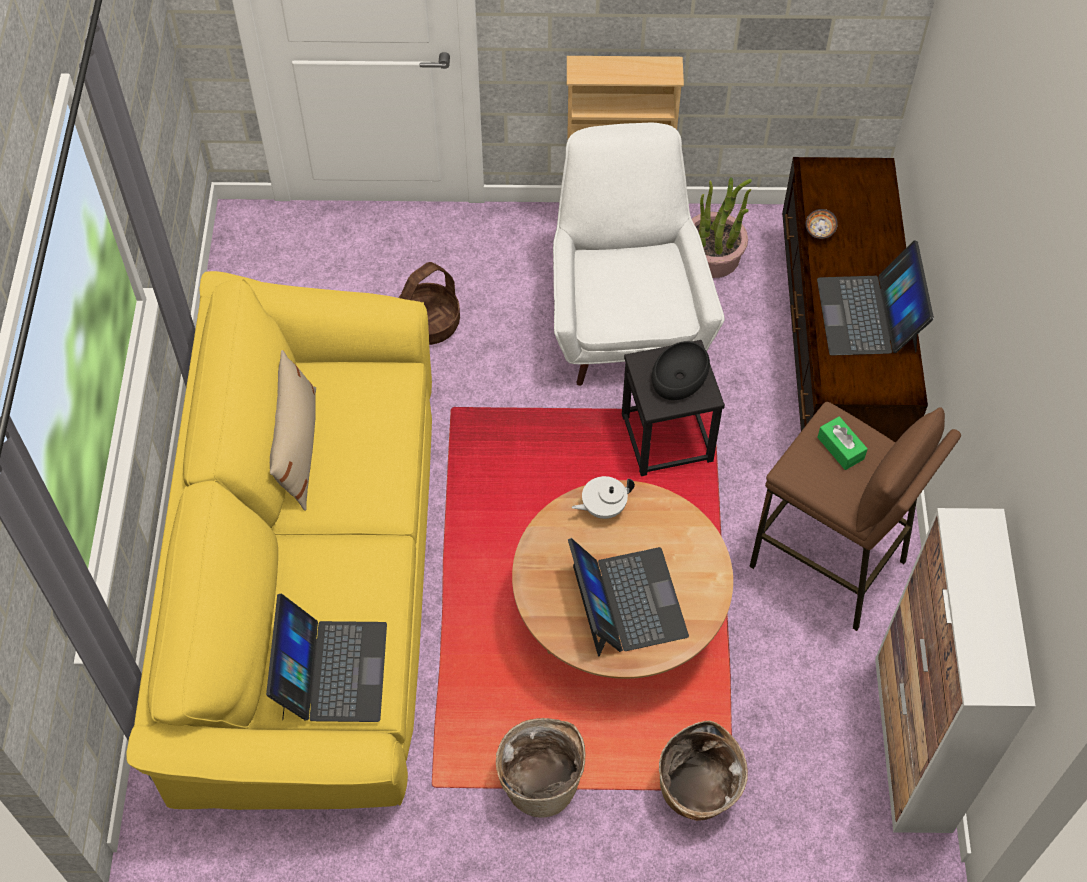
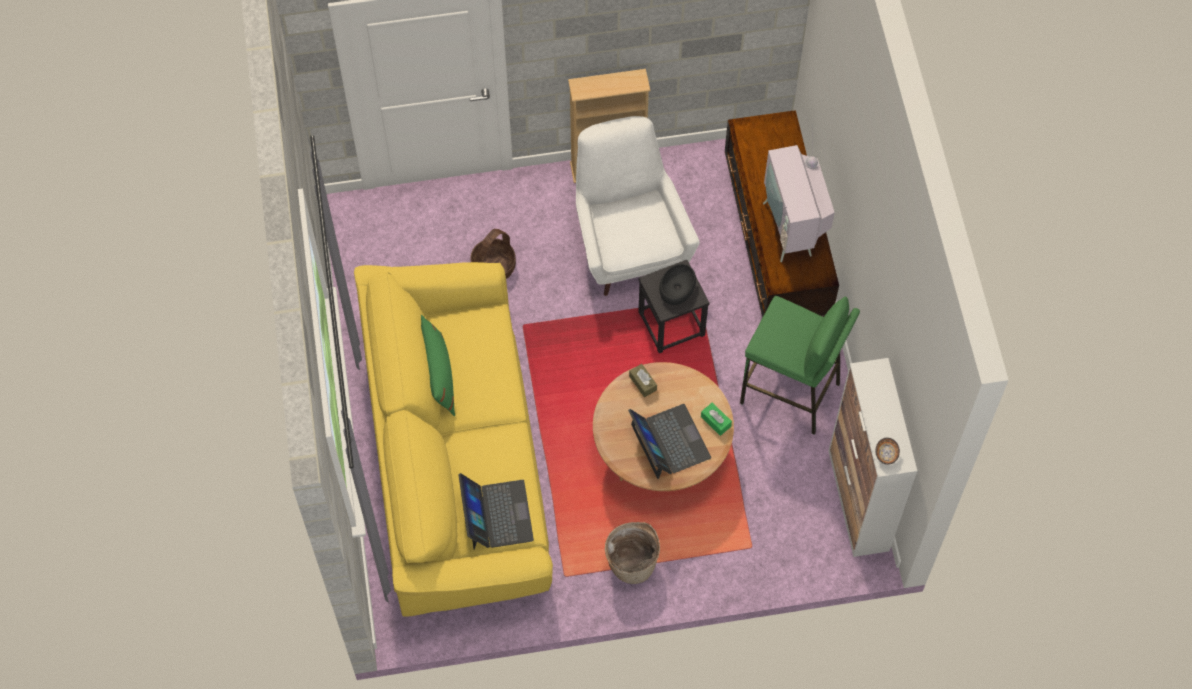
camera: 10 degrees left, 5 degrees up
beige pillow [270,350,316,511] -> green pillow [421,315,455,416]
white teapot [572,476,635,519] -> brown tissue box [629,364,657,397]
basket [659,721,748,821] -> none
potted plant [692,177,752,278] -> none
brown stool [749,402,961,631] -> green stool [740,296,860,435]
bowl [805,209,838,239] -> bowl moved to [875,438,900,465]
laptop [817,240,934,356] -> television [763,124,835,262]
green tissue box [817,416,868,470] -> green tissue box moved to [701,403,732,436]

